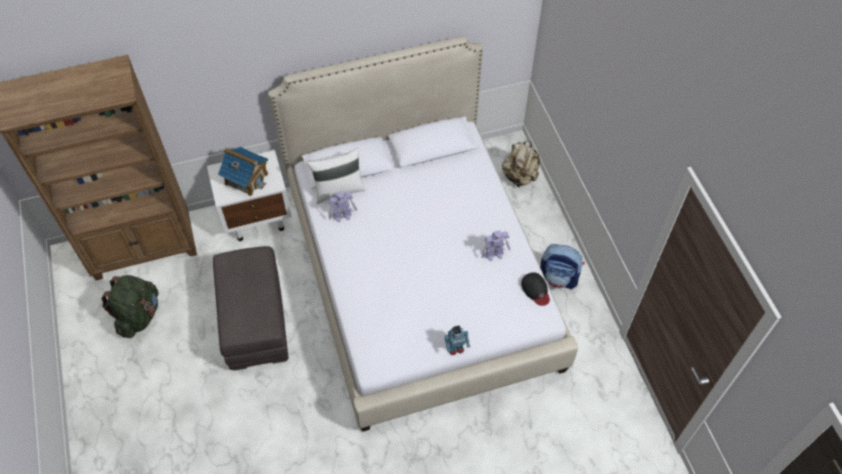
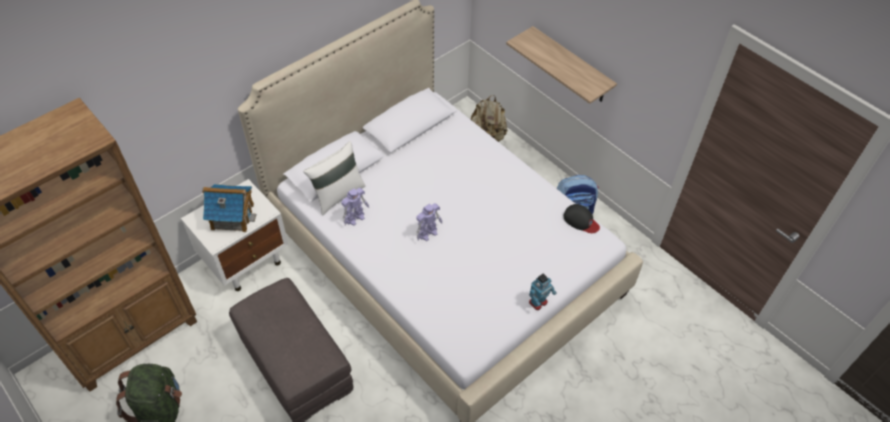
camera: 25 degrees left, 5 degrees down
toy robot [482,231,510,261] -> toy robot moved to [416,203,442,241]
none -> shelf [506,26,617,104]

